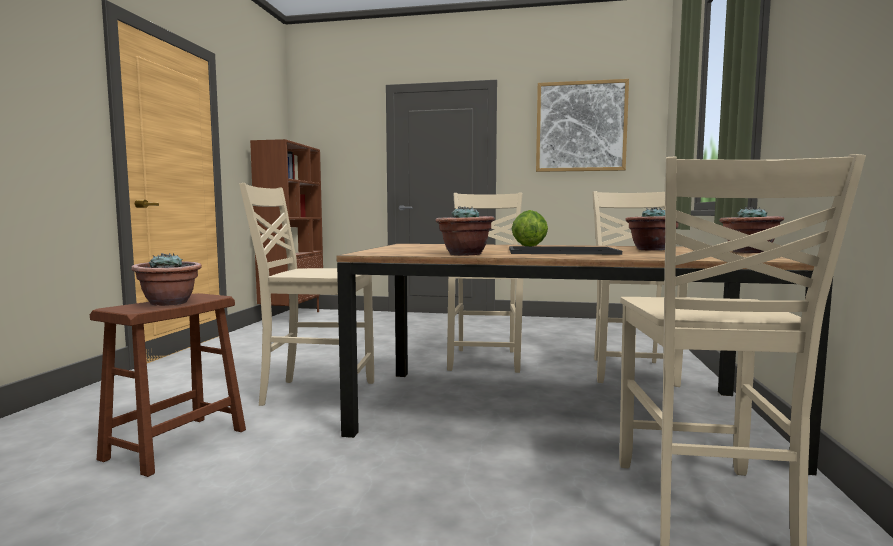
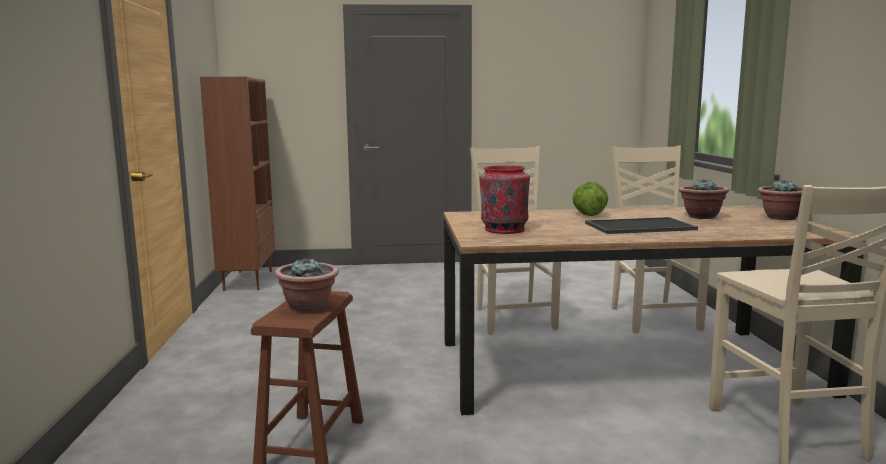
camera: 15 degrees left, 5 degrees up
beige chair [239,183,374,406] -> none
potted plant [435,206,495,256] -> none
picture [536,79,629,172] -> none
none -> red vase [479,165,530,234]

